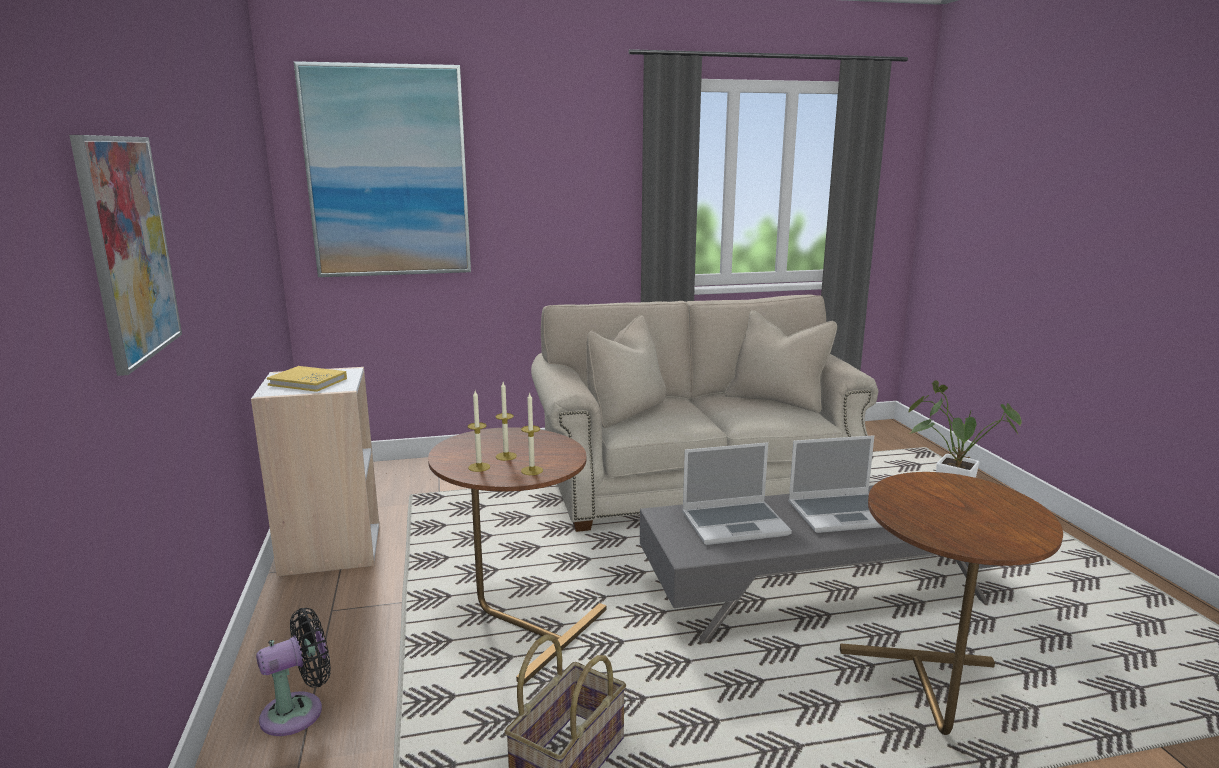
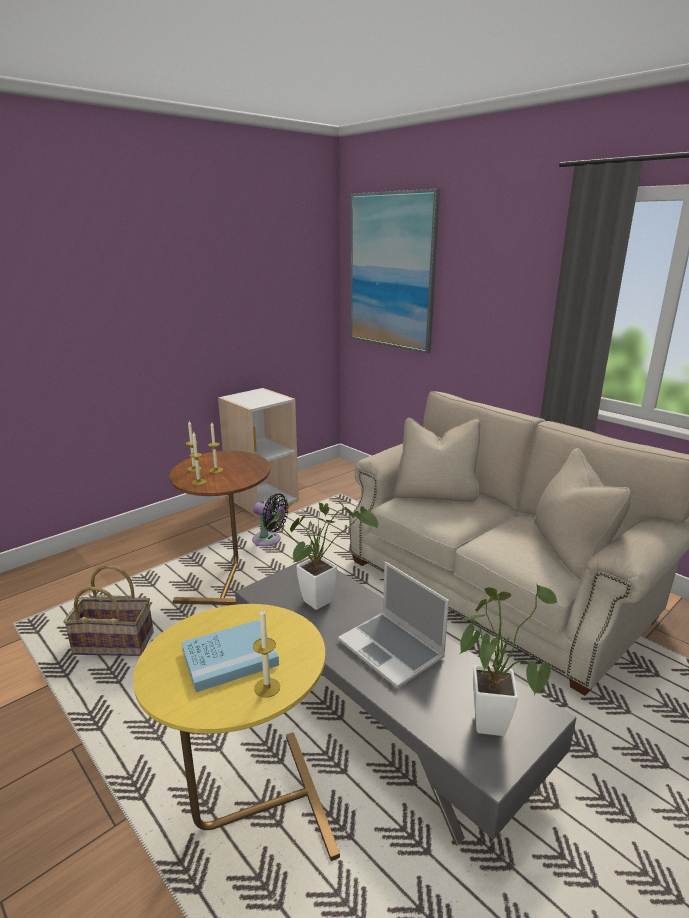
camera: 60 degrees right, 5 degrees up
picture [69,135,182,376] -> none
black fan [256,608,331,736] -> black fan moved to [252,493,289,546]
yellow book [267,366,347,392] -> none
laptop [682,443,792,545] -> potted plant [266,501,379,610]
brown side table [840,472,1063,735] -> yellow side table [133,604,340,861]
none -> blue book [182,620,279,692]
none -> candle [253,608,280,698]

